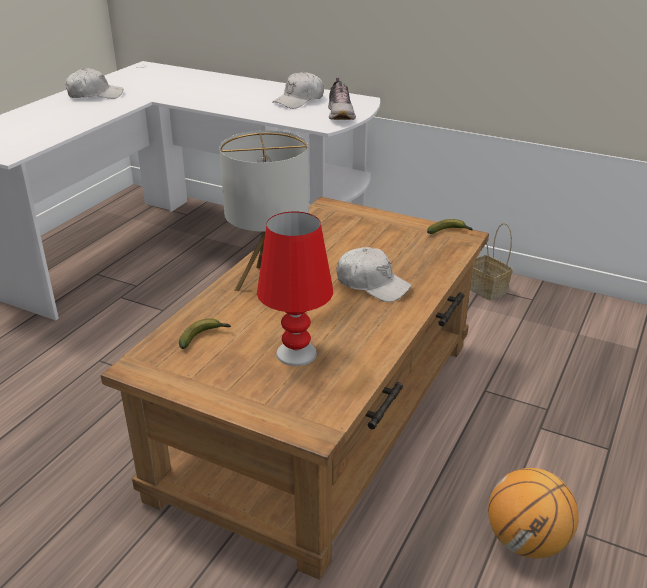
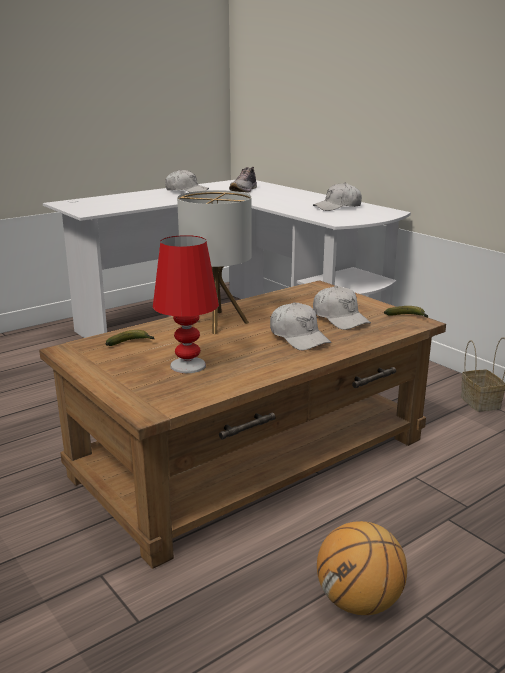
camera: 25 degrees right, 10 degrees down
shoe [328,78,356,120] -> shoe moved to [229,167,257,193]
none -> white cap [313,286,371,330]

